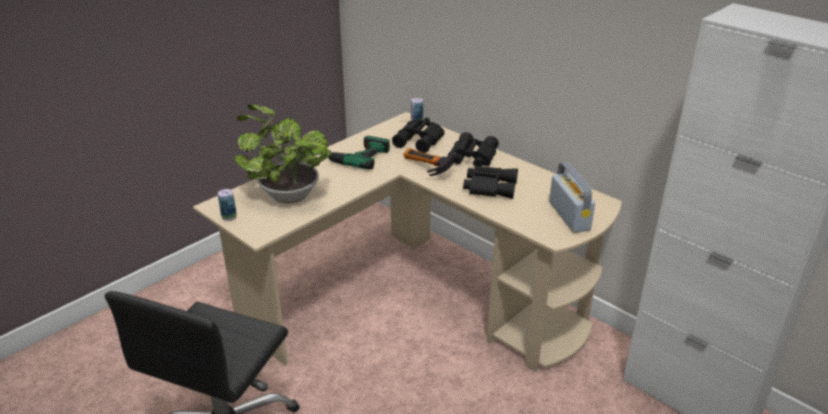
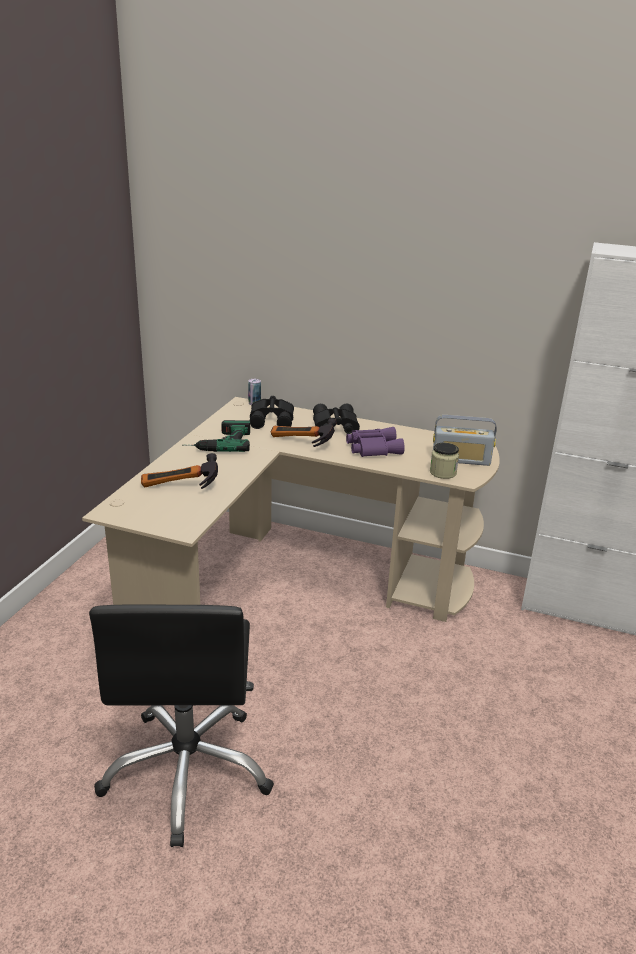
camera: 25 degrees left, 5 degrees down
can [218,189,237,221] -> none
potted plant [234,104,331,204] -> hammer [141,453,218,489]
black binoculars [463,165,518,199] -> purple binoculars [346,427,405,457]
radio [549,162,595,233] -> radio turned 135 degrees clockwise [433,415,497,466]
none -> jar [430,443,459,479]

